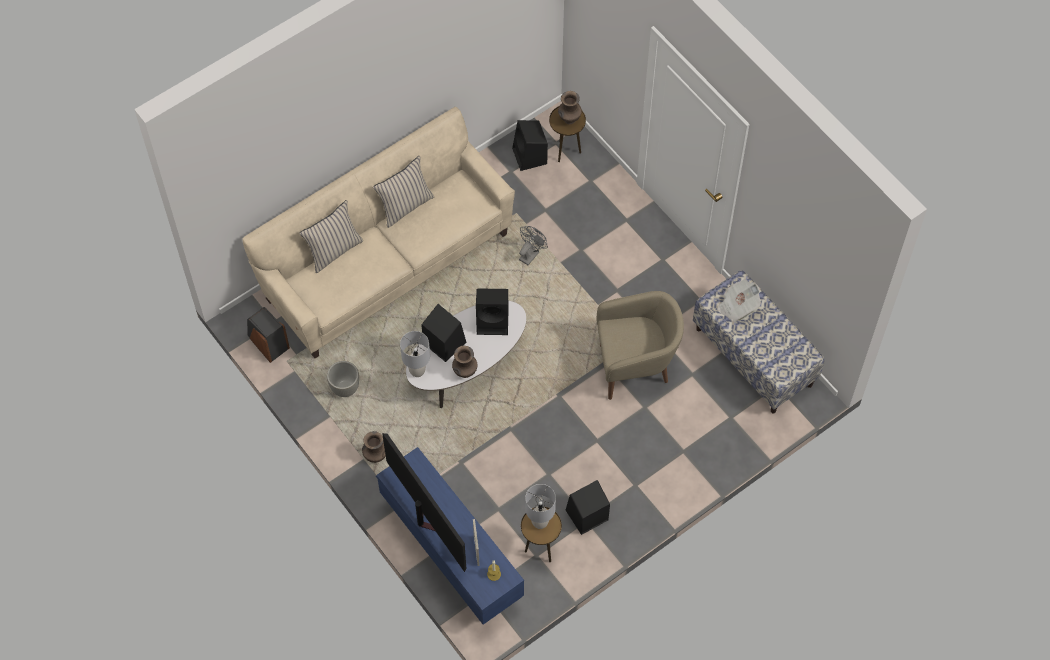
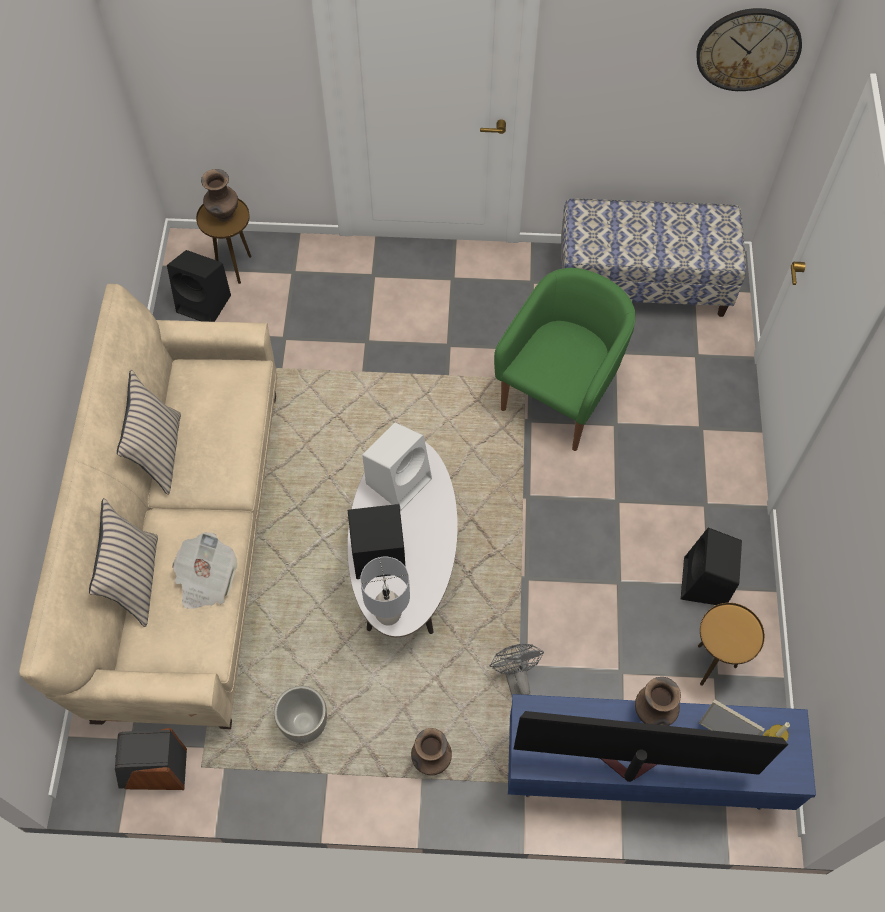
camera: 50 degrees left, 0 degrees up
brown vase [452,346,477,378] -> brown vase moved to [635,677,681,726]
black speaker [476,289,509,335] -> white speaker [362,422,432,511]
grey fan [519,226,548,265] -> grey fan moved to [490,644,544,695]
grey table lamp [525,484,556,529] -> none
beige armchair [597,291,684,400] -> green armchair [494,268,636,451]
newspaper [717,280,761,323] -> newspaper moved to [172,532,237,609]
none -> wall clock [696,8,802,91]

